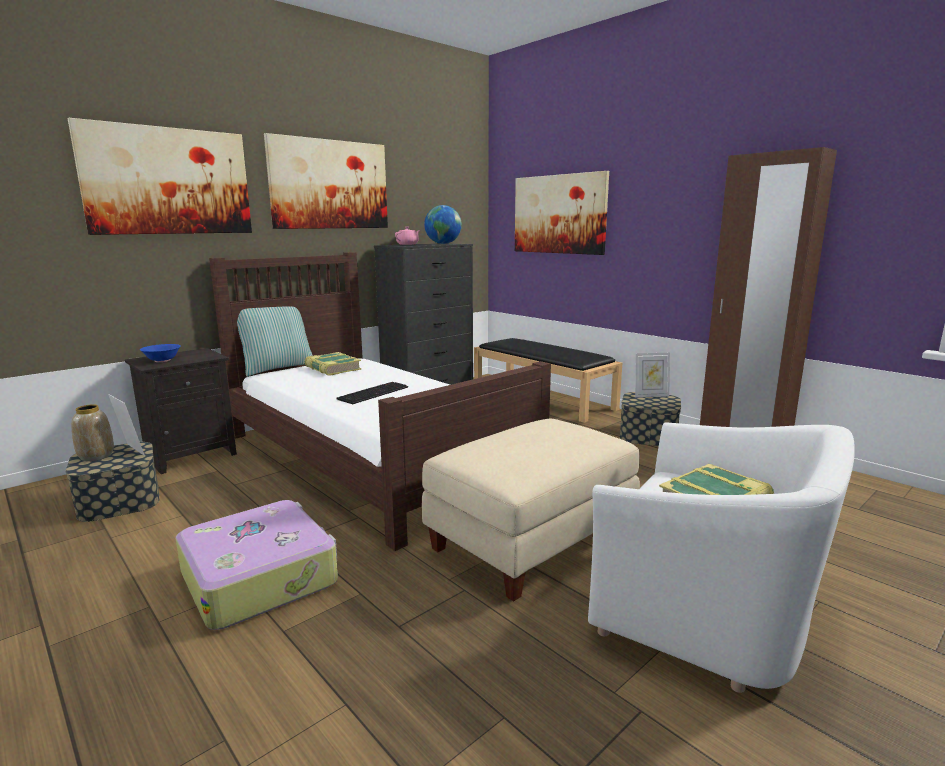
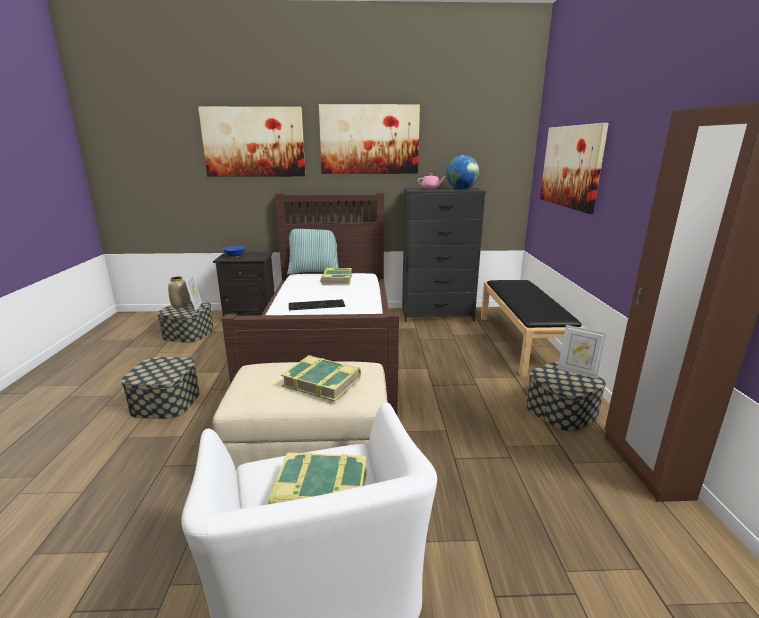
camera: 40 degrees right, 5 degrees up
suitcase [176,500,338,630] -> storage box [121,357,200,419]
none -> book [281,355,361,402]

